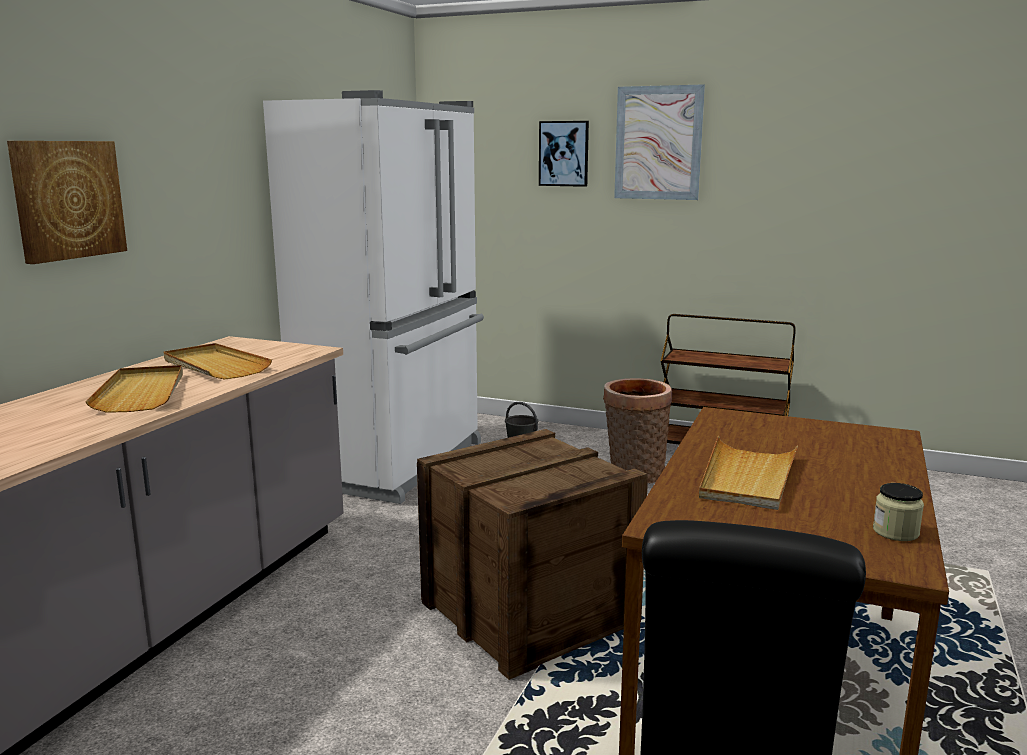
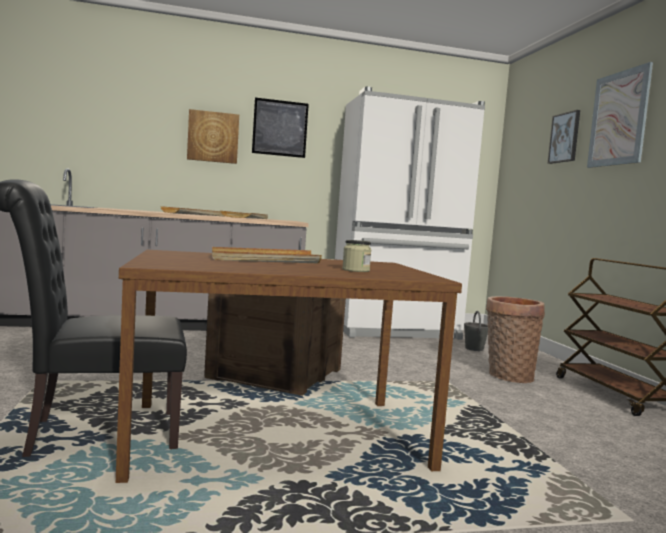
camera: 55 degrees right, 10 degrees down
jar [873,483,924,541] -> jar moved to [342,240,372,272]
none -> picture [252,98,309,158]

